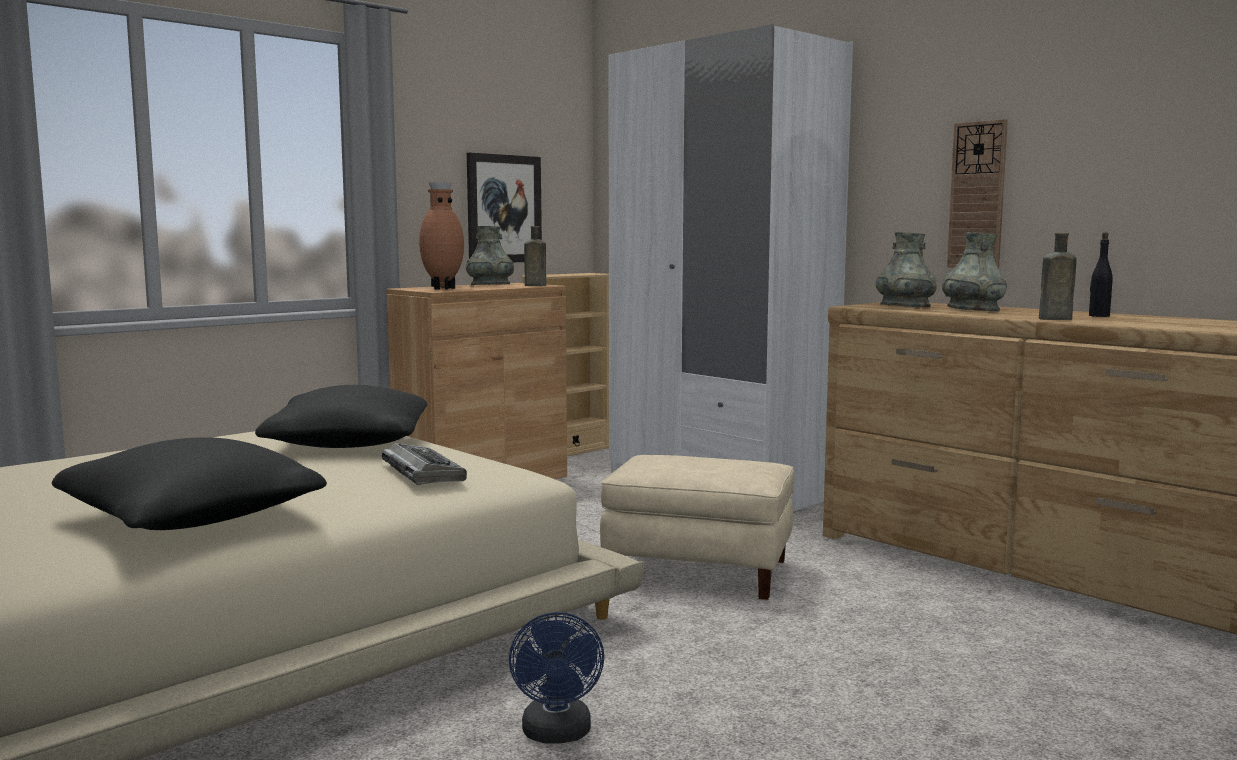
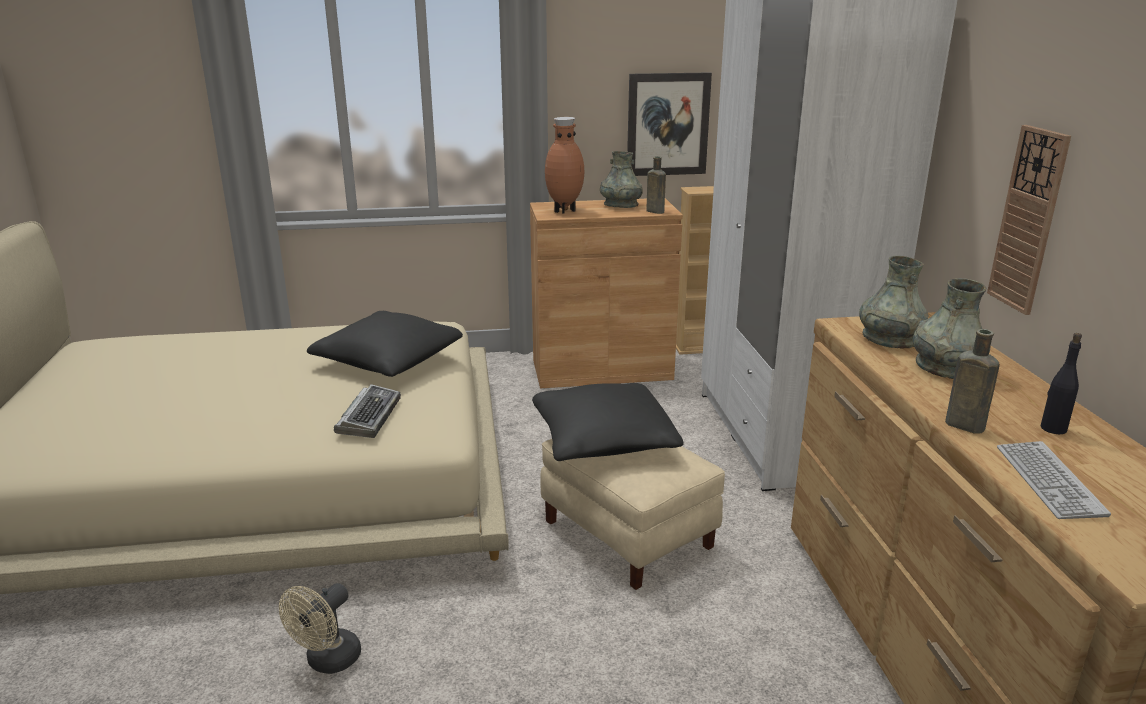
camera: 35 degrees right, 15 degrees up
black pillow [52,437,327,530] -> black pillow moved to [532,383,684,461]
blue fan [509,612,604,744] -> beige fan [279,583,361,674]
none -> keyboard [997,441,1111,519]

